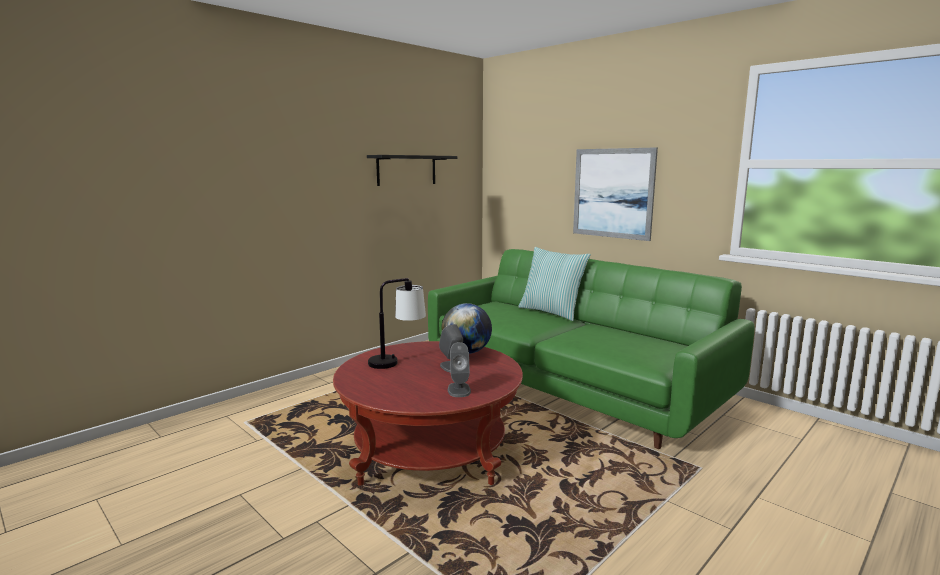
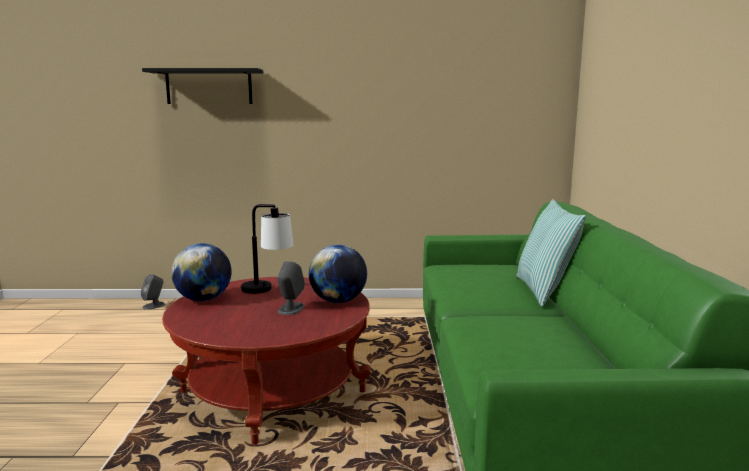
camera: 45 degrees right, 0 degrees up
black shelf [367,155,457,186] -> black shelf moved to [142,68,263,104]
grey speaker [448,342,471,397] -> grey speaker moved to [141,274,165,310]
picture [573,147,658,241] -> none
none -> globe [171,243,232,301]

